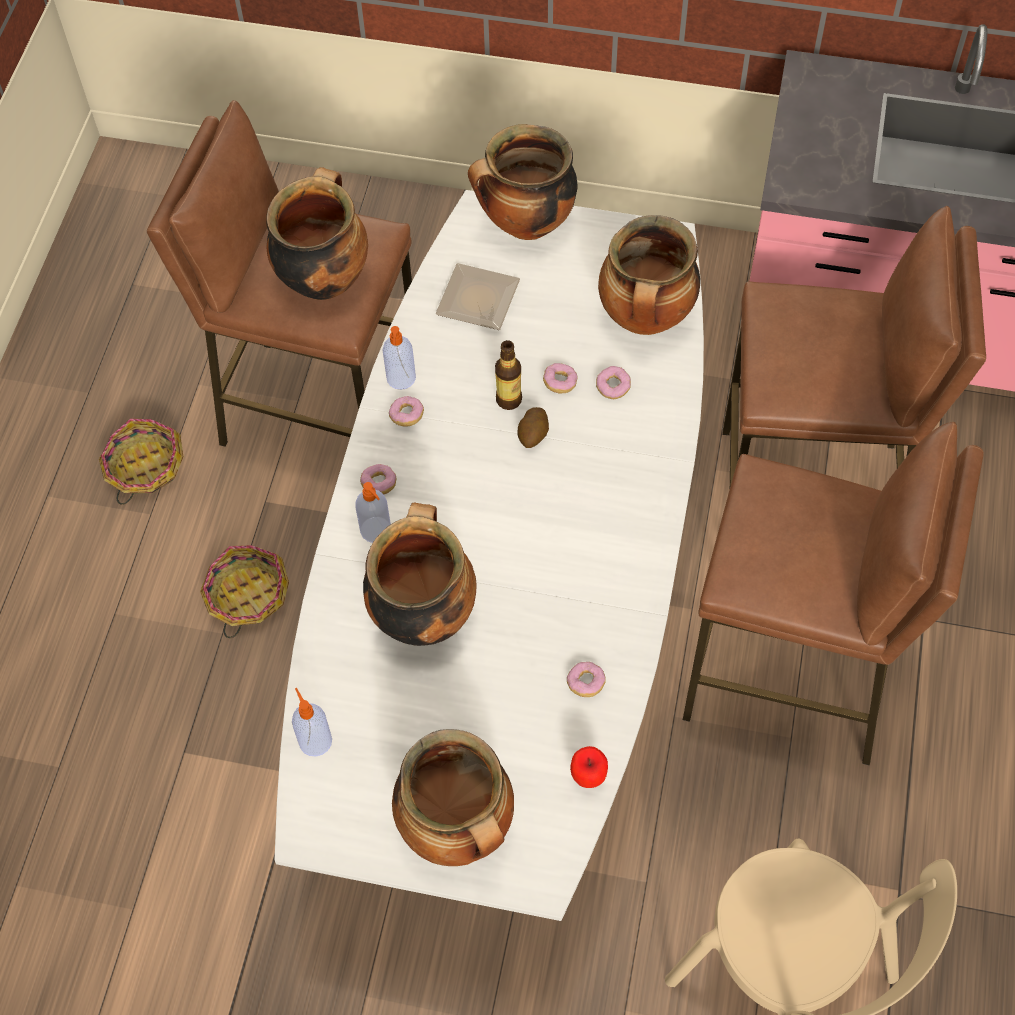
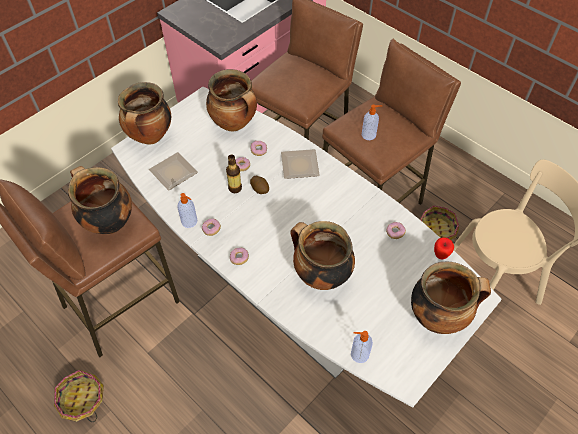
camera: 60 degrees left, 5 degrees down
basket [200,545,289,638] -> basket moved to [420,205,460,243]
soap dispenser [355,482,391,543] -> soap dispenser moved to [362,105,382,140]
none -> plate [281,149,320,179]

